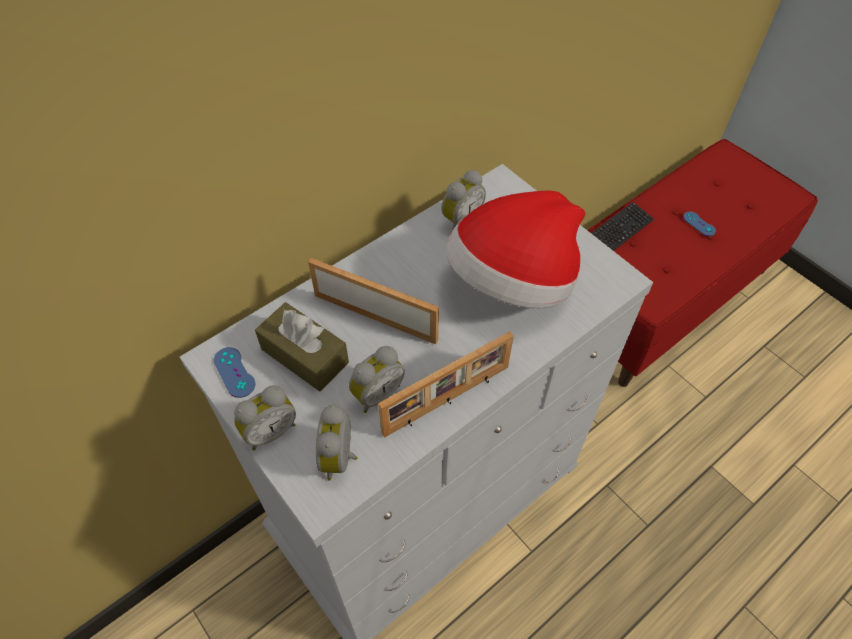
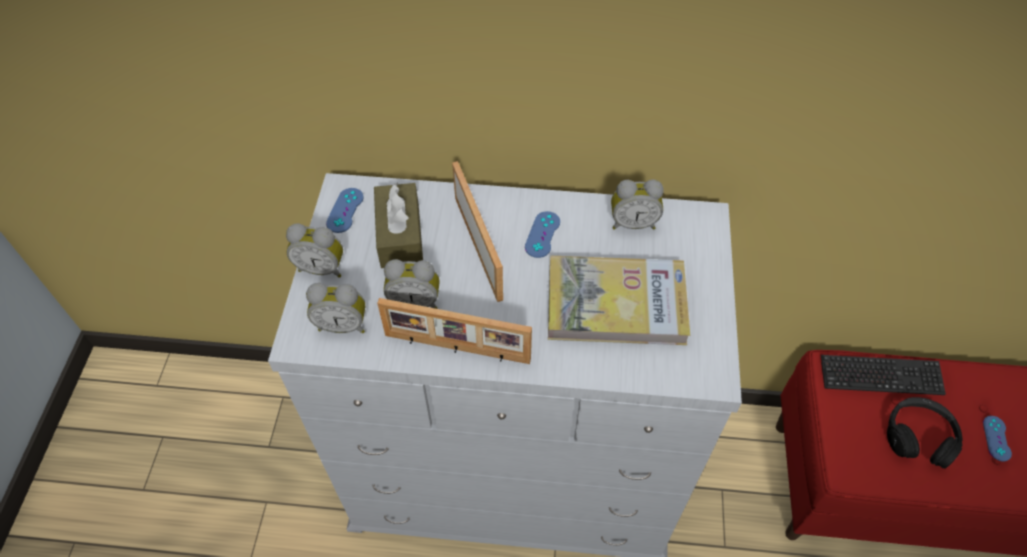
camera: 45 degrees right, 0 degrees up
alarm clock [316,405,358,480] -> alarm clock turned 135 degrees counterclockwise [306,283,365,333]
hat [446,191,585,309] -> book [548,256,690,345]
none -> blue game controller [525,211,560,258]
none -> black headphones [887,397,963,469]

